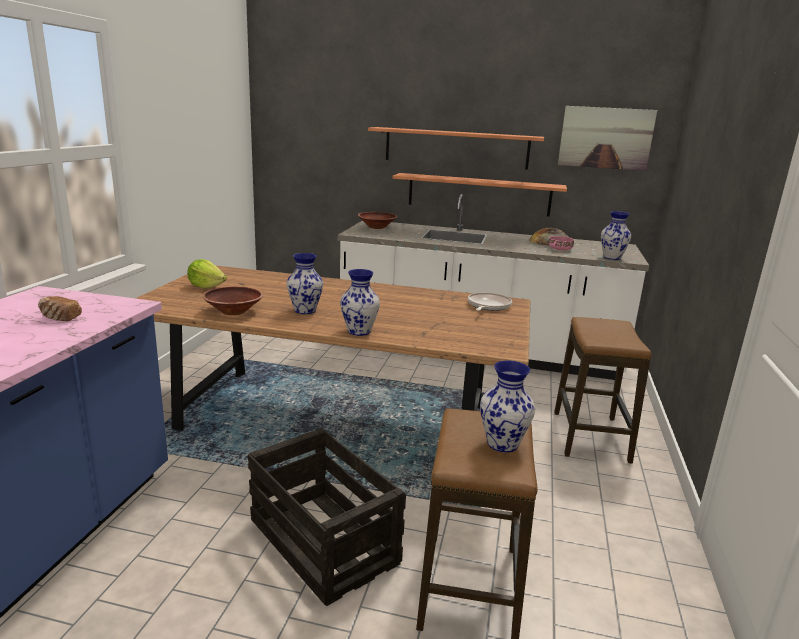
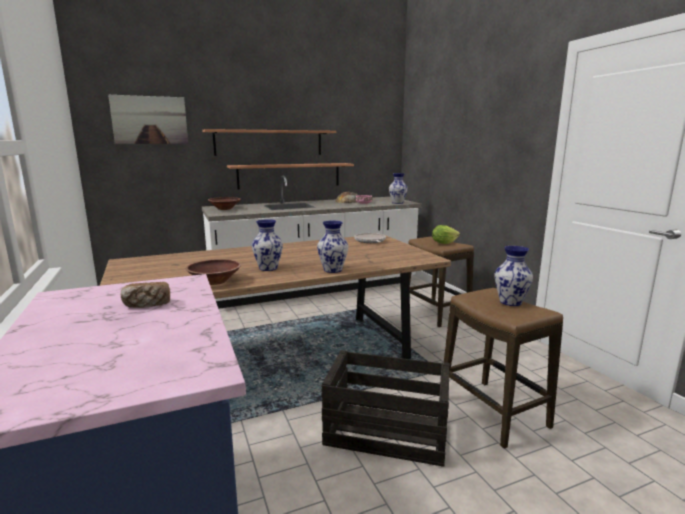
camera: 35 degrees left, 5 degrees down
lettuce [188,259,227,289] -> lettuce moved to [432,225,460,244]
picture [558,106,657,171] -> picture moved to [108,94,188,144]

